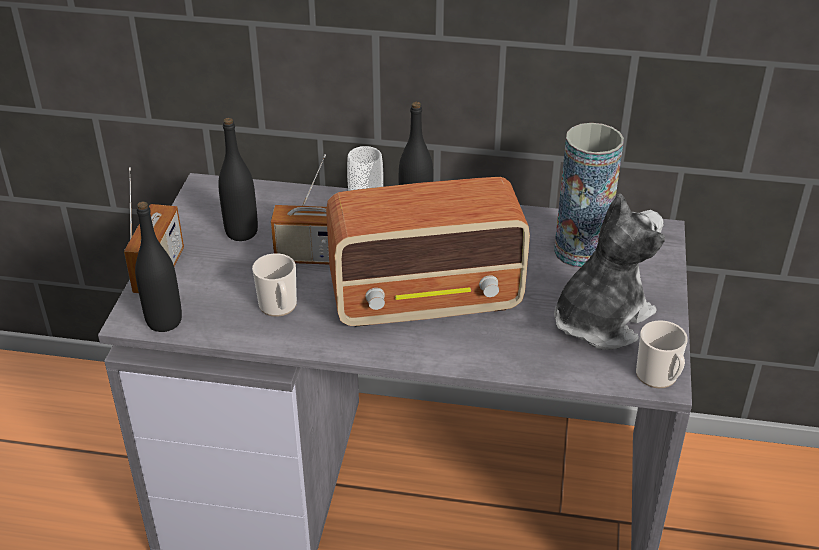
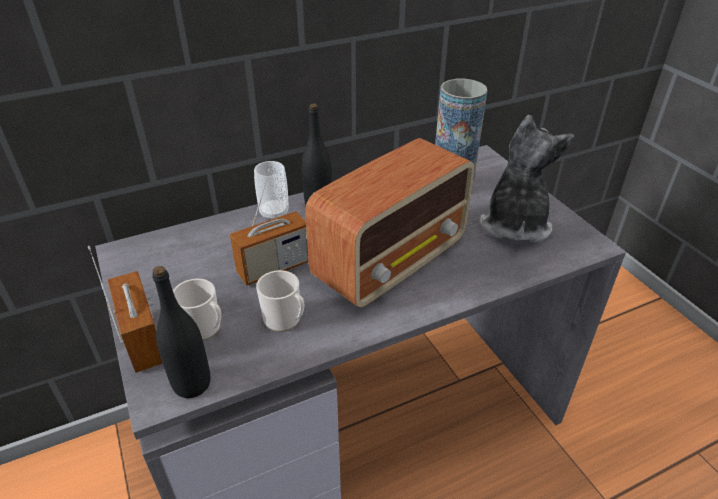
camera: 35 degrees left, 0 degrees up
black bottle [218,118,258,241] -> none
mug [636,320,688,388] -> mug moved to [173,279,221,341]

